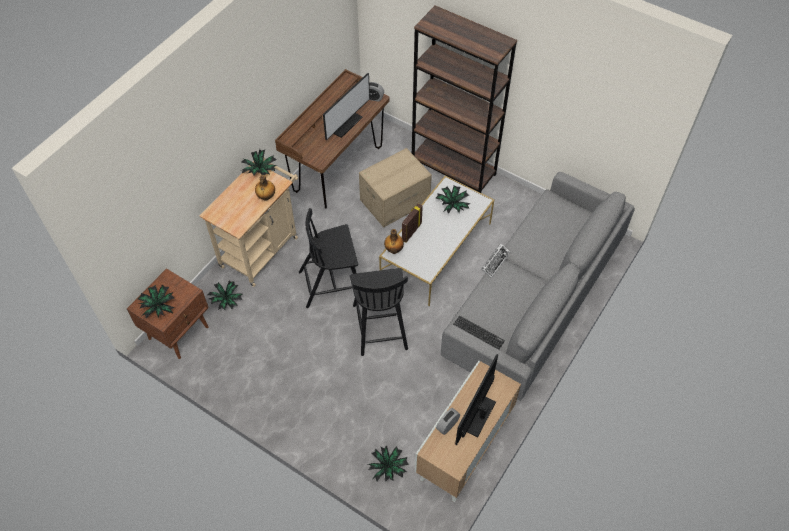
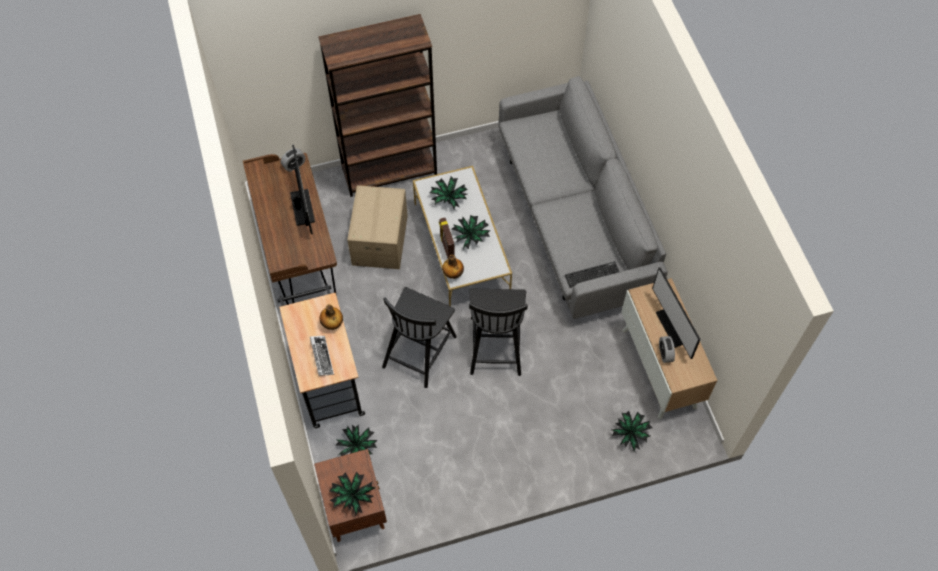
camera: 50 degrees left, 5 degrees up
beige cart [200,158,298,287] -> black cart [277,284,365,428]
potted plant [241,149,277,175] -> potted plant moved to [452,215,491,249]
black chair [350,268,408,356] -> black chair turned 60 degrees clockwise [469,289,528,376]
keyboard [481,243,510,278] -> keyboard moved to [310,336,334,376]

